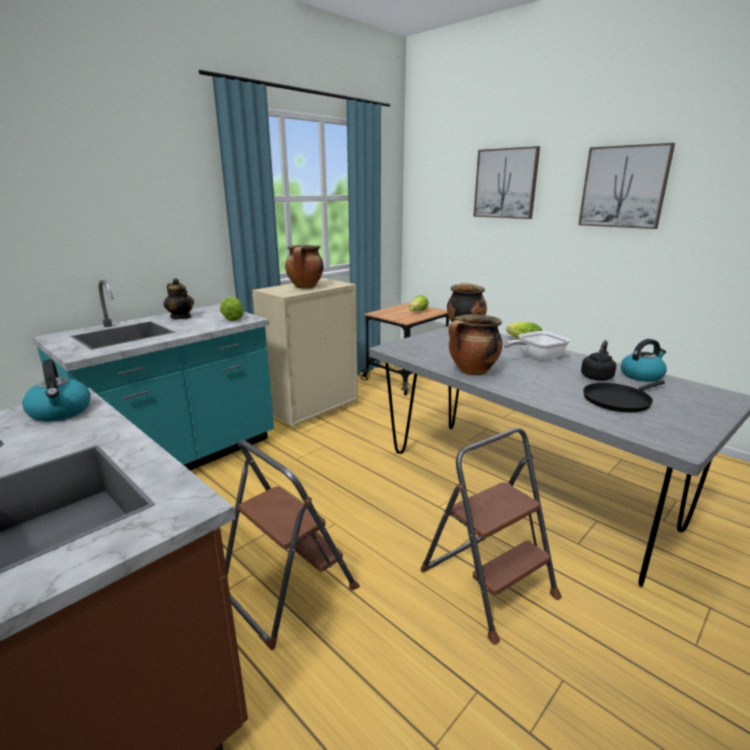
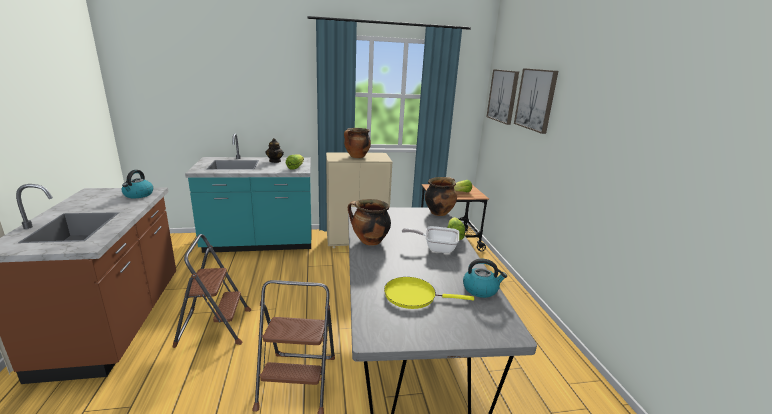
camera: 35 degrees right, 0 degrees up
picture [578,143,675,229] -> picture moved to [487,69,519,125]
black kettle [581,340,616,381] -> none
black frying pan [583,380,665,412] -> yellow frying pan [384,277,474,309]

